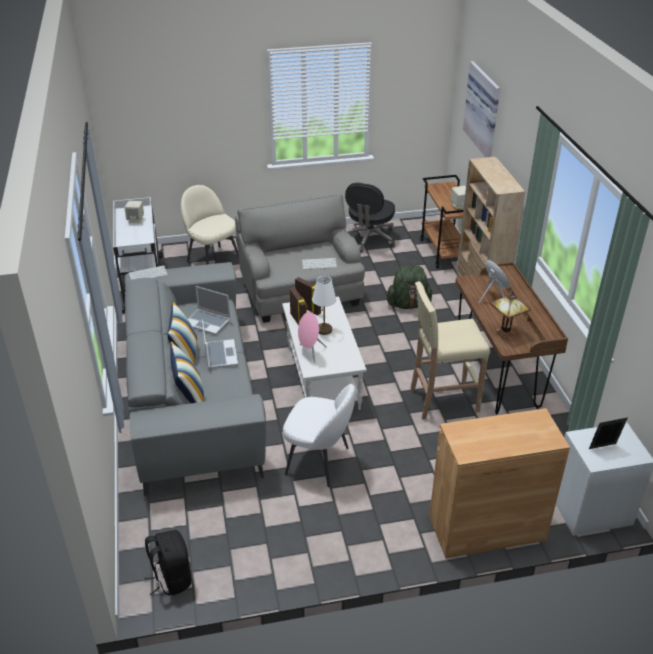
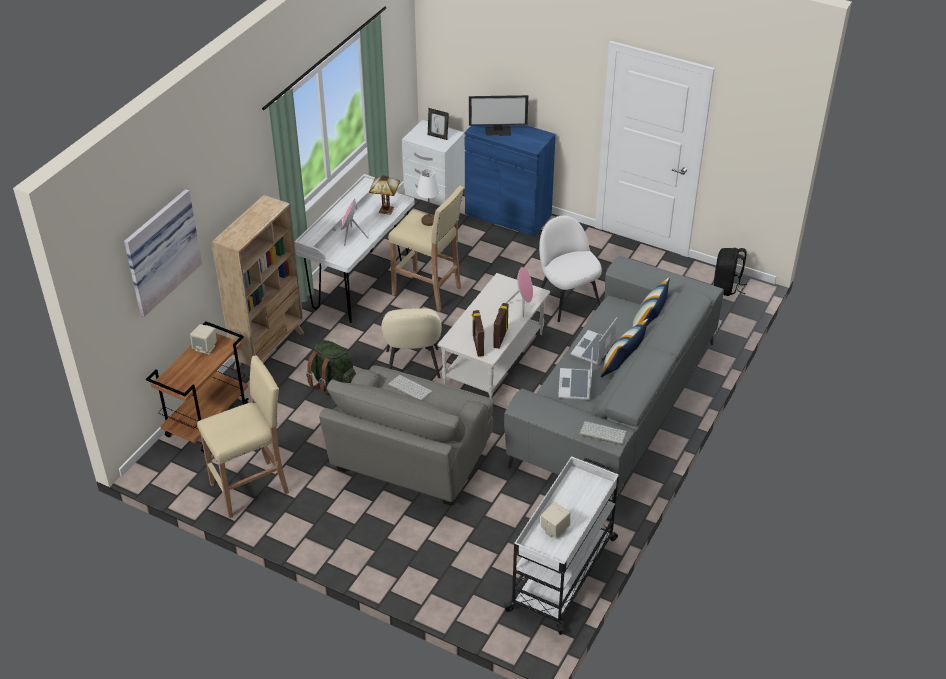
camera: 140 degrees left, 5 degrees up
beige chair [181,185,239,265] -> beige chair moved to [381,308,442,378]
laptop [188,286,231,335] -> laptop turned 150 degrees counterclockwise [558,348,593,400]
white table lamp [312,276,336,335] -> white table lamp moved to [417,169,440,226]
black office chair [345,183,395,253] -> beige stool [197,356,289,518]
brown cabinet [429,408,570,558] -> blue cabinet [465,125,556,237]
brown desk [455,262,568,414] -> white desk [294,174,415,323]
none -> monitor [469,95,528,136]

